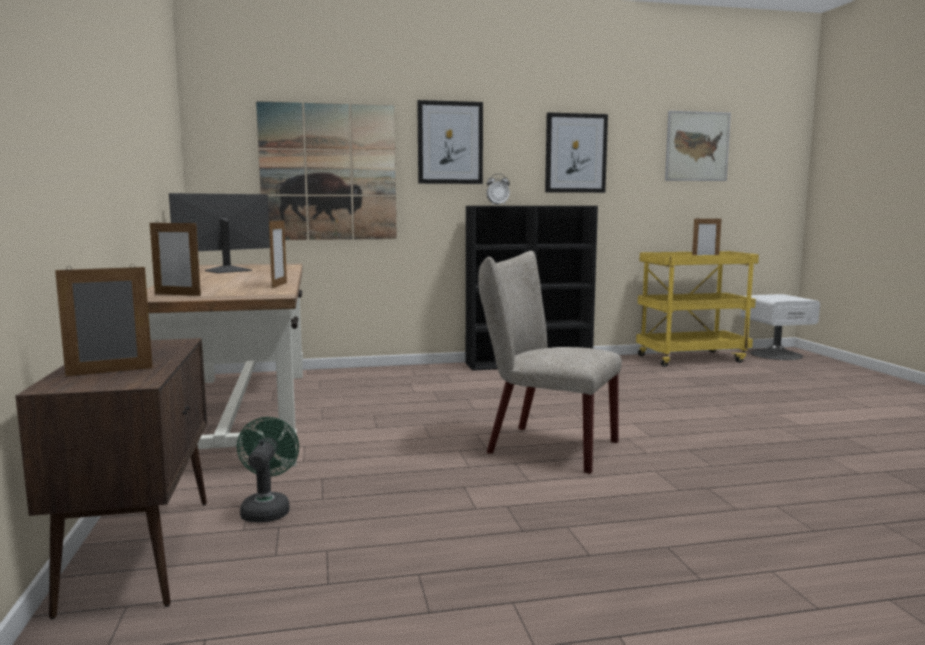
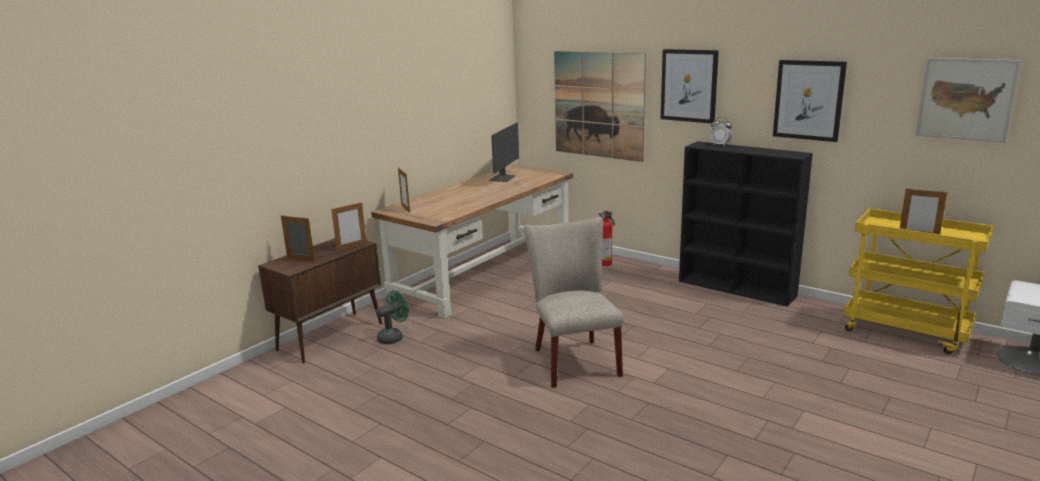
camera: 50 degrees right, 10 degrees up
monitor [169,193,270,273] -> monitor turned 105 degrees clockwise [489,122,519,182]
picture frame [269,220,287,288] -> picture frame moved to [331,202,367,251]
none -> fire extinguisher [599,211,615,266]

